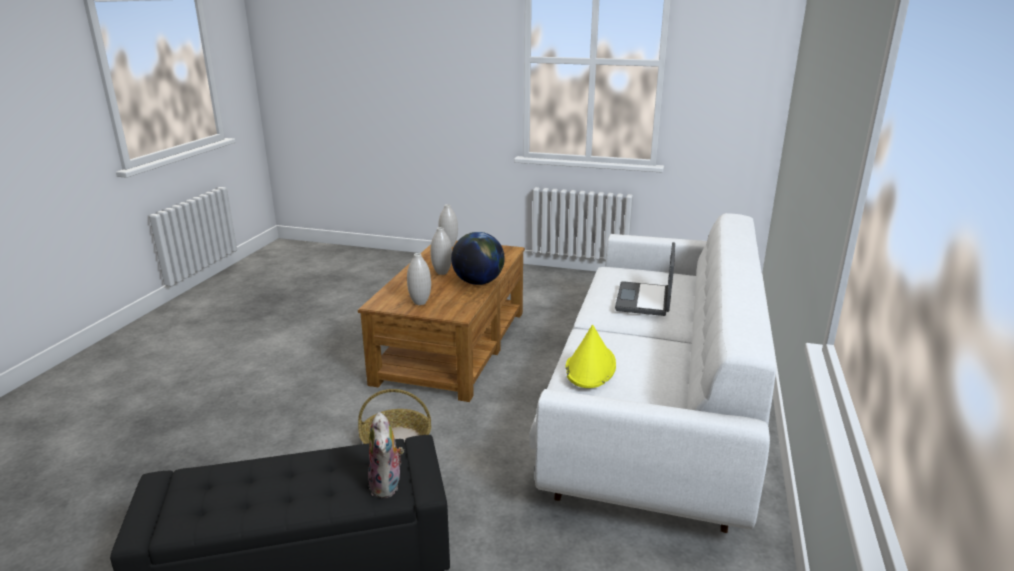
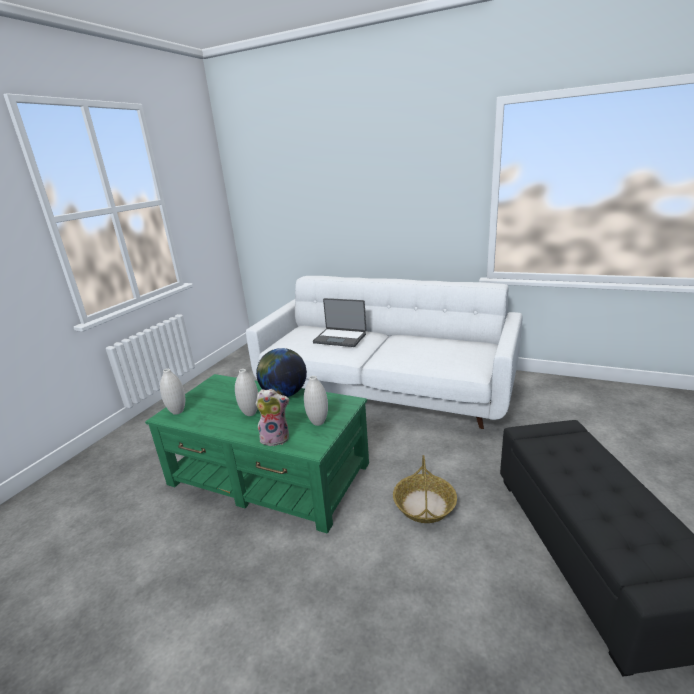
camera: 80 degrees left, 0 degrees up
brown coffee table [358,241,525,402] -> green coffee table [145,374,369,534]
plush toy [368,412,404,498] -> plush toy moved to [255,389,289,446]
yellow hat [565,325,616,388] -> none

